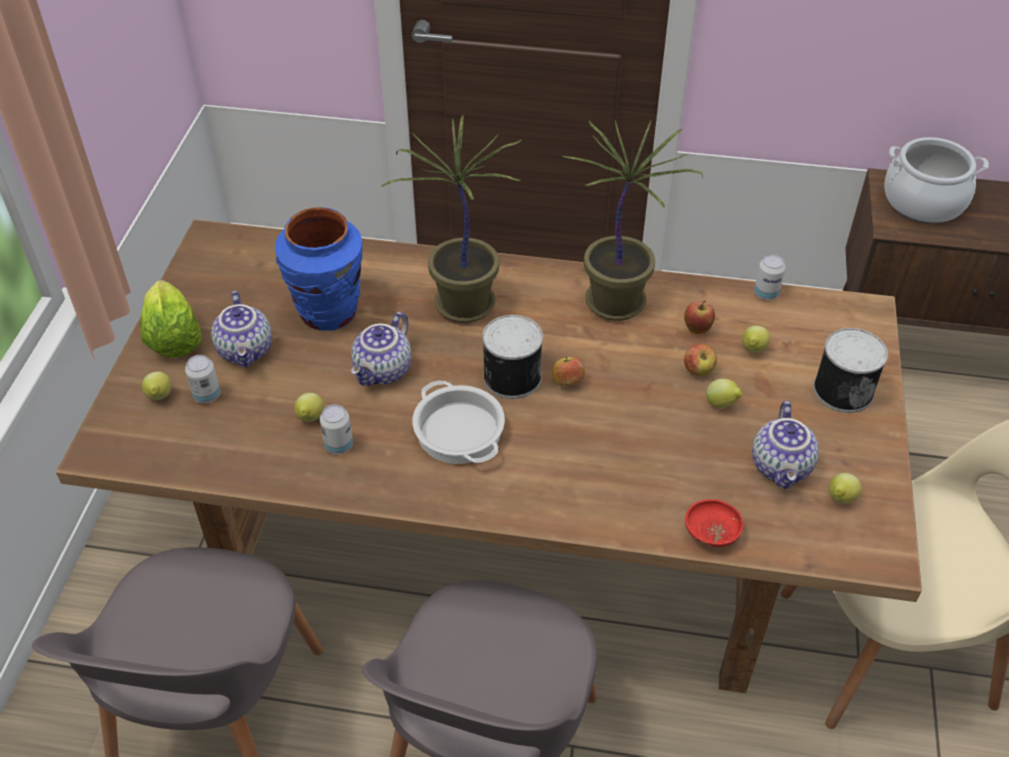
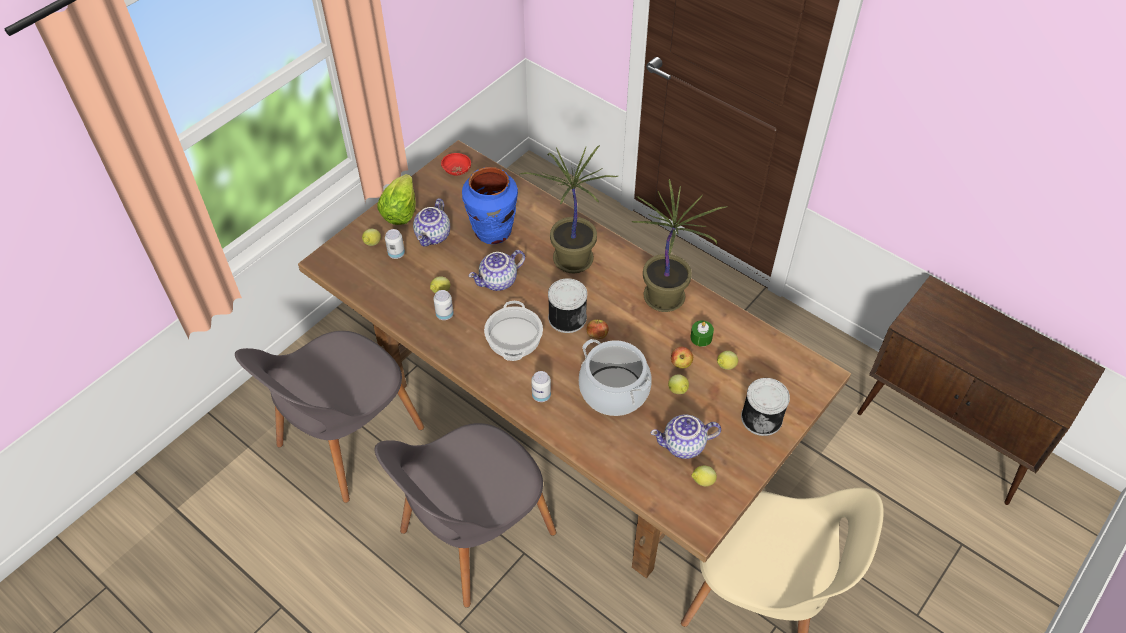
camera: 30 degrees right, 5 degrees up
apple [684,300,715,334] -> green candle [690,321,714,347]
red bowl [685,499,744,547] -> red bowl moved to [441,153,471,176]
teapot [752,401,819,489] -> teapot turned 45 degrees clockwise [651,414,721,459]
can [754,254,786,300] -> can moved to [531,371,551,402]
cooking pot [885,137,989,223] -> cooking pot moved to [579,339,652,416]

